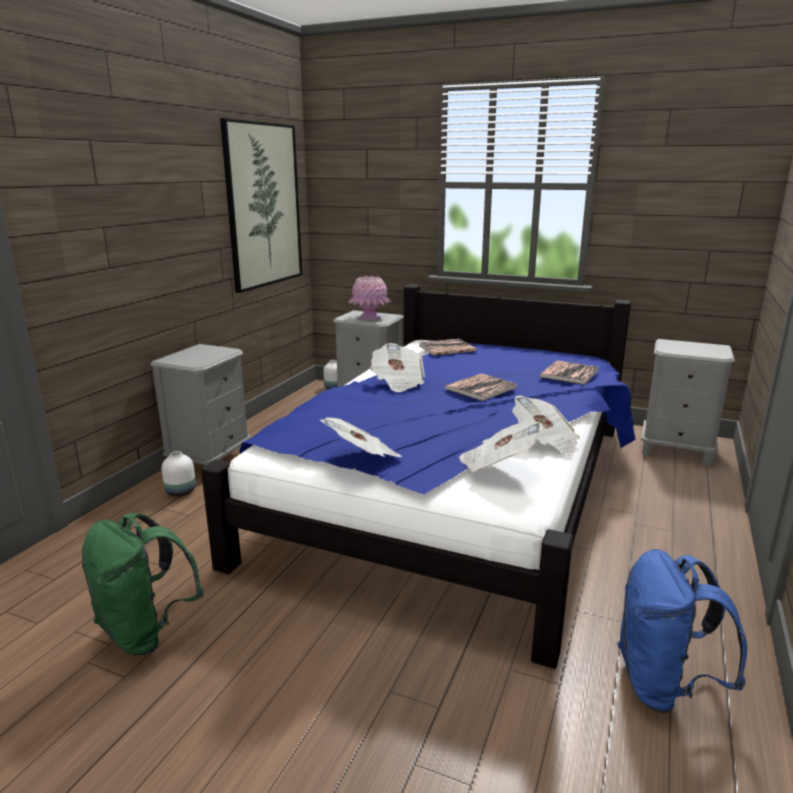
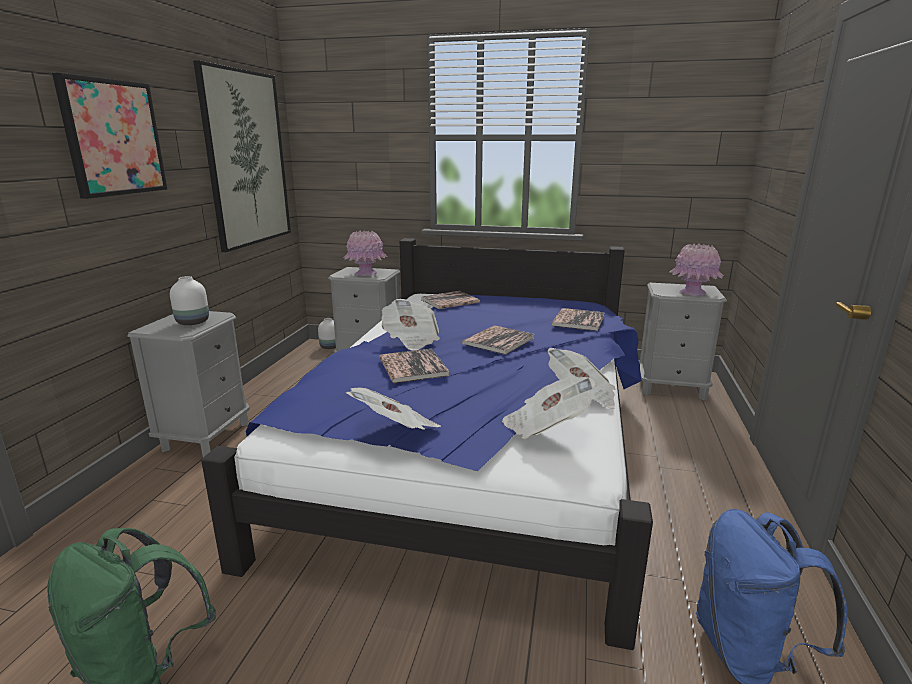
camera: 10 degrees left, 0 degrees up
white vase [162,451,196,497] -> white vase moved to [170,276,209,325]
none -> picture [52,73,167,199]
none -> book [379,349,450,383]
none -> pink vase [669,243,724,296]

